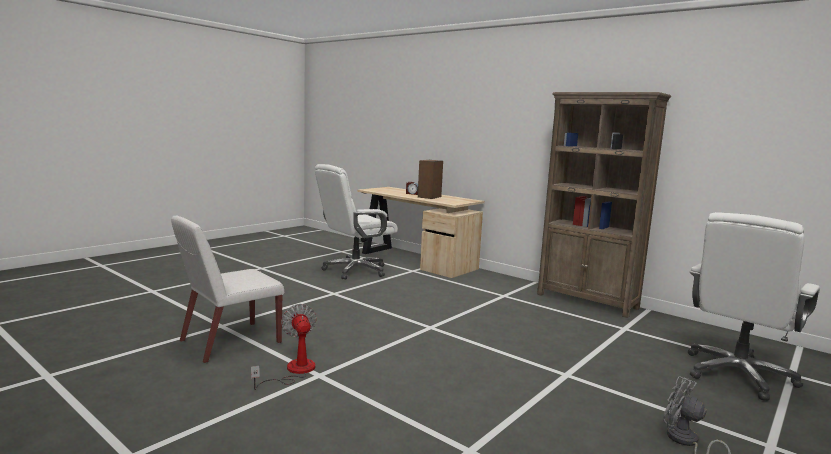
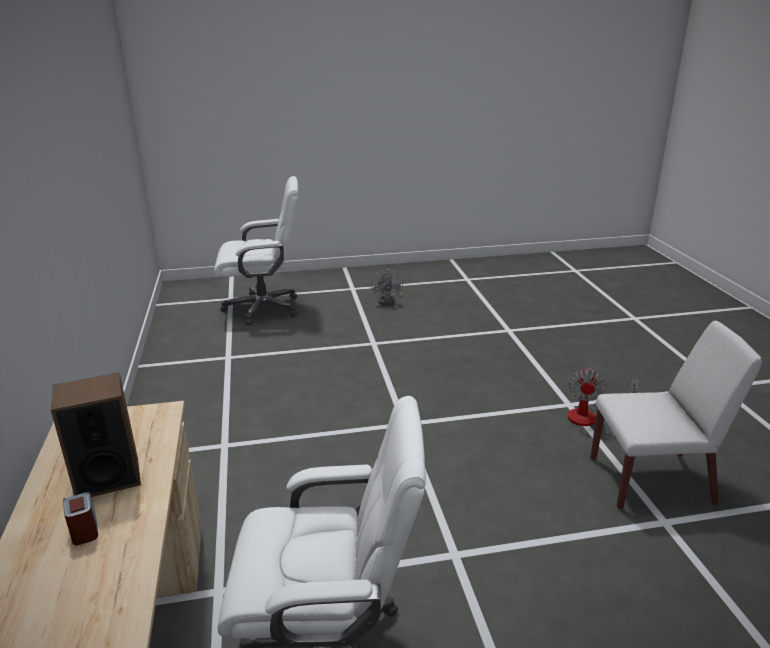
camera: 140 degrees left, 15 degrees up
brown bookcase [537,92,671,318] -> none

